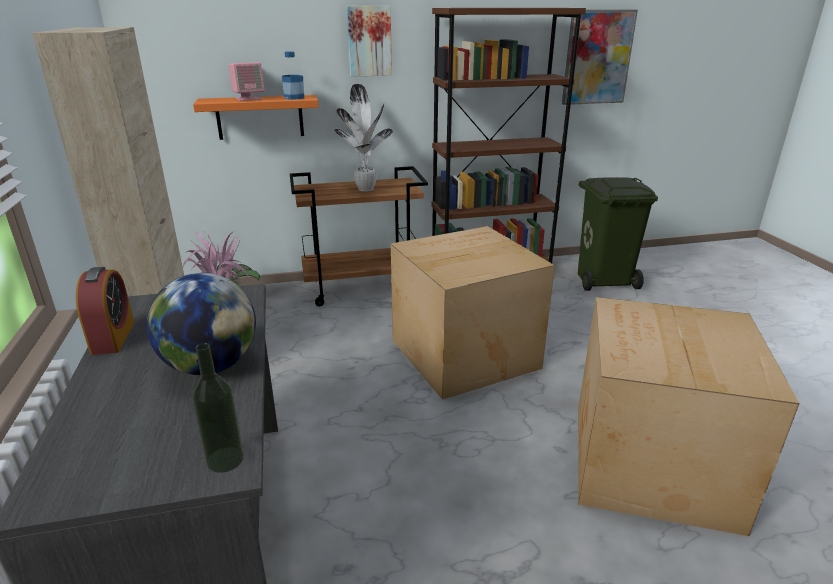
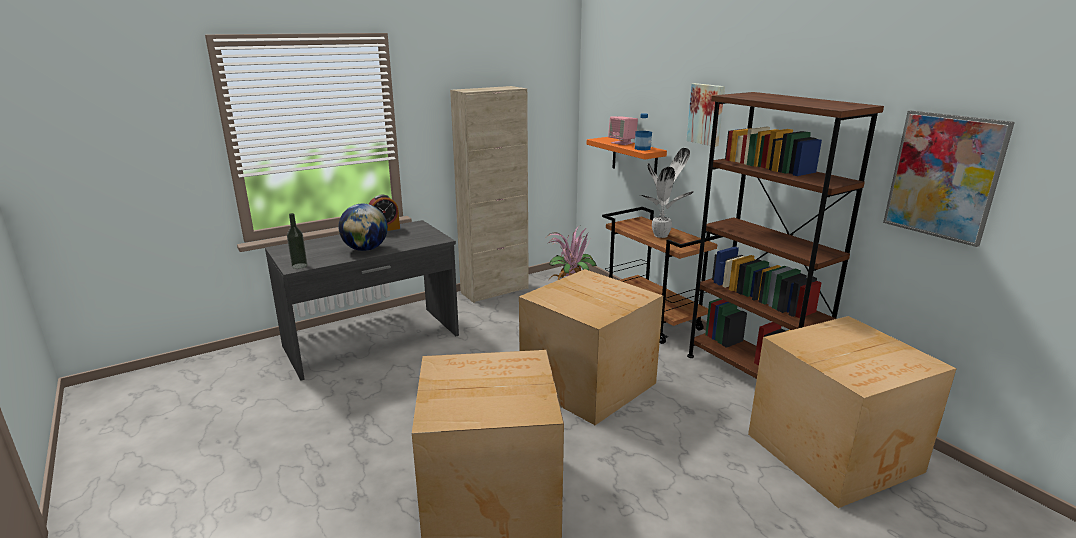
camera: 70 degrees right, 5 degrees down
green trash can [578,177,658,291] -> cardboard box [748,316,957,508]

